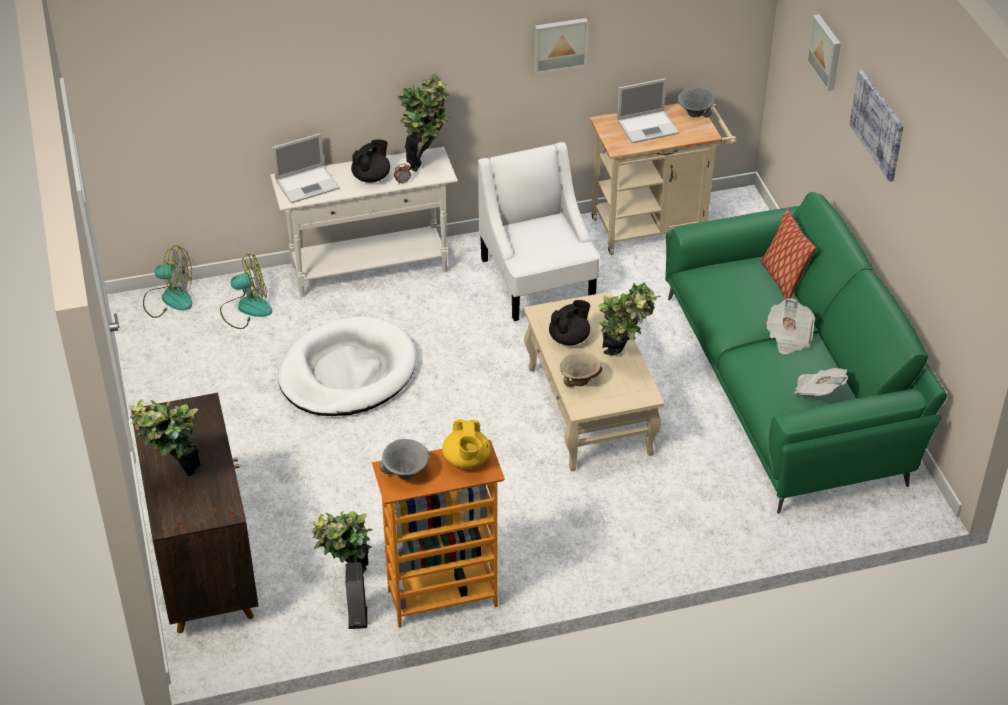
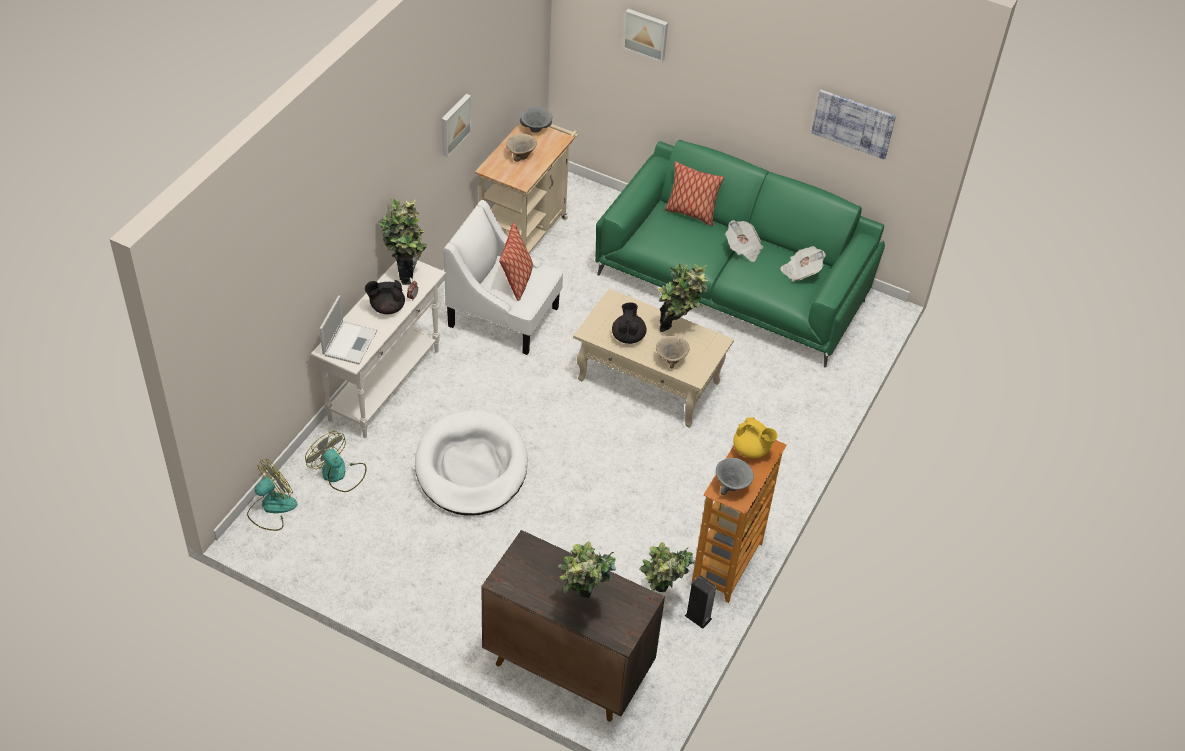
camera: 50 degrees left, 5 degrees up
fan [220,253,272,329] -> fan turned 75 degrees counterclockwise [305,431,367,492]
black teapot [351,139,390,183] -> black teapot turned 90 degrees counterclockwise [365,280,405,314]
laptop [617,78,679,143] -> beige bowl [506,134,537,162]
picture [849,70,904,182] -> picture moved to [811,90,896,160]
none -> pillow [499,223,533,301]

